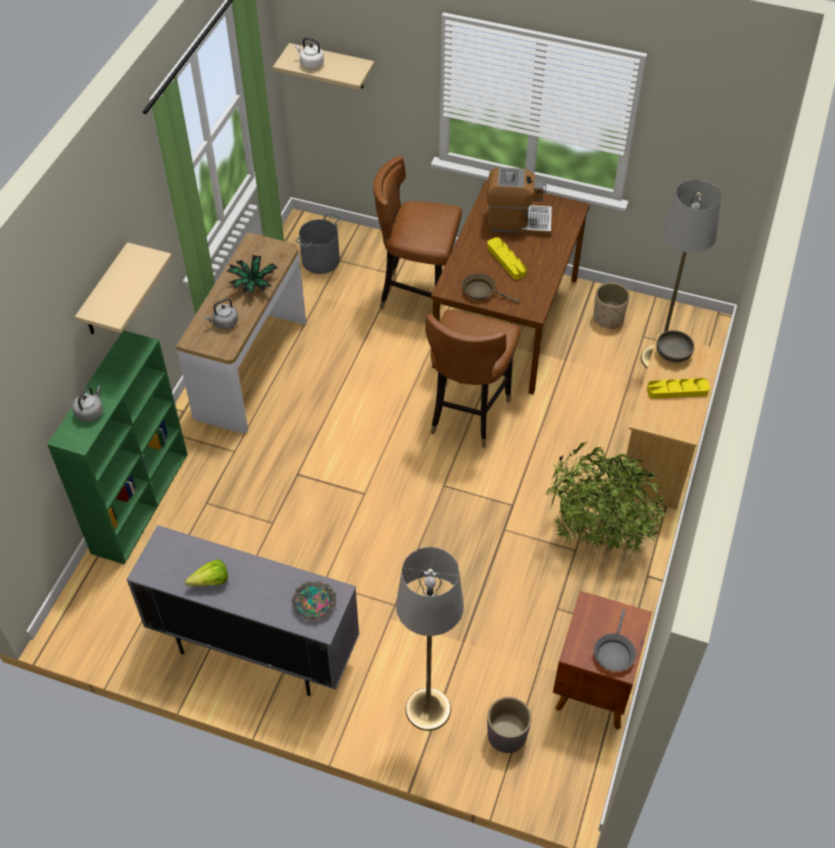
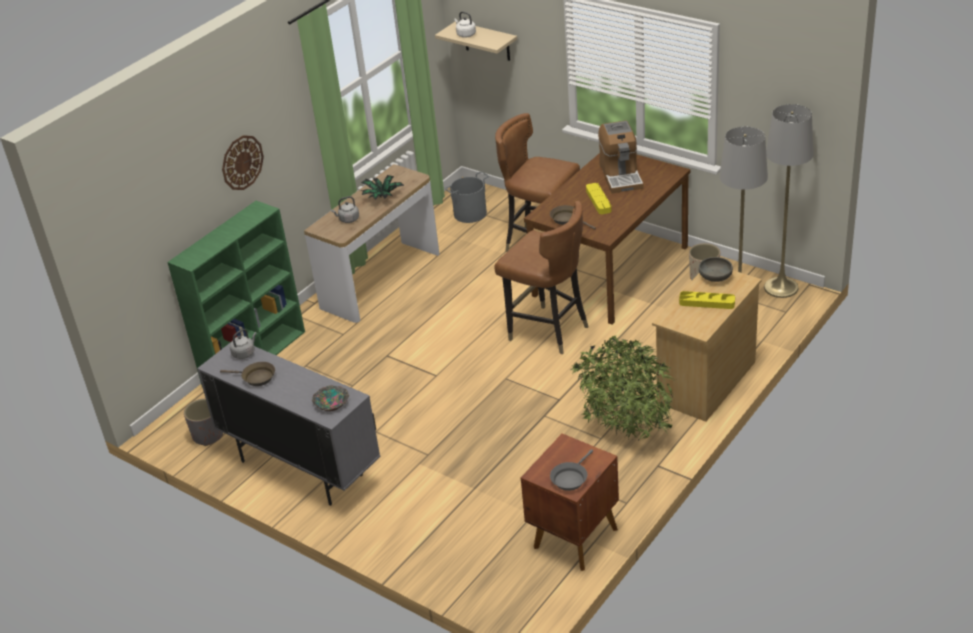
camera: 20 degrees right, 15 degrees down
grey kettle [72,386,103,422] -> grey kettle moved to [230,329,257,359]
beige shelf [75,242,172,335] -> wall clock [222,135,264,190]
lettuce [185,559,228,586] -> brown frying pan [220,362,275,386]
grey floor lamp [396,547,464,731] -> grey floor lamp moved to [764,104,814,298]
brown chair [425,309,521,448] -> brown chair turned 90 degrees counterclockwise [494,201,588,355]
coffee machine [487,167,552,237] -> coffee machine turned 60 degrees clockwise [598,121,644,193]
grey planter [487,697,532,753] -> grey planter moved to [184,399,223,446]

